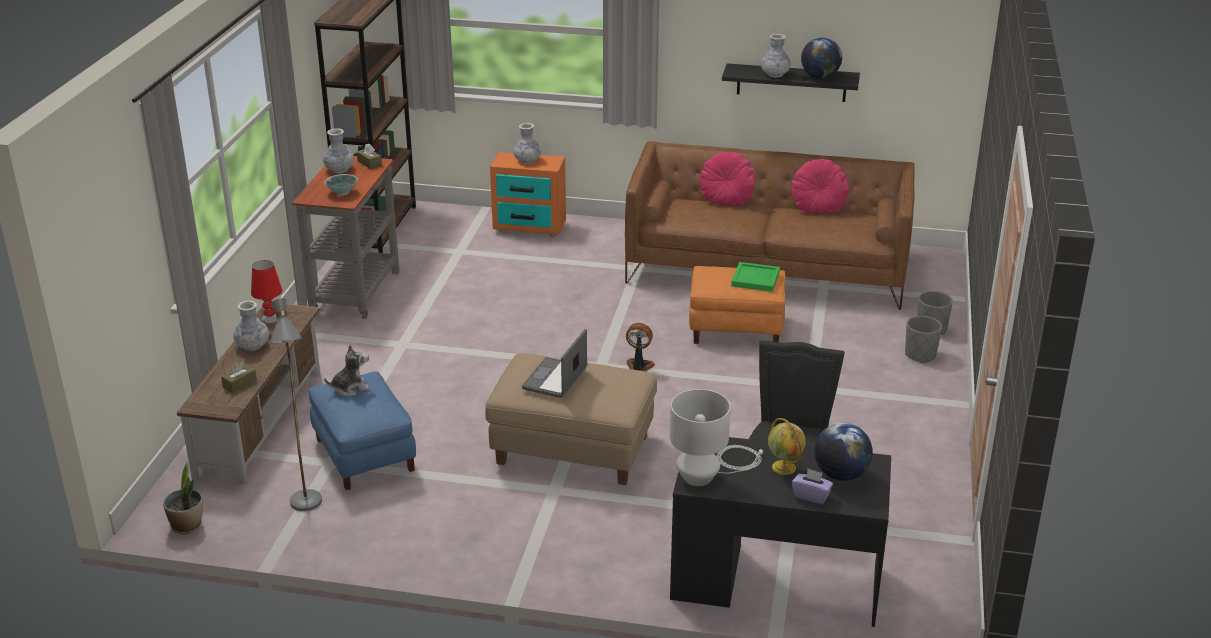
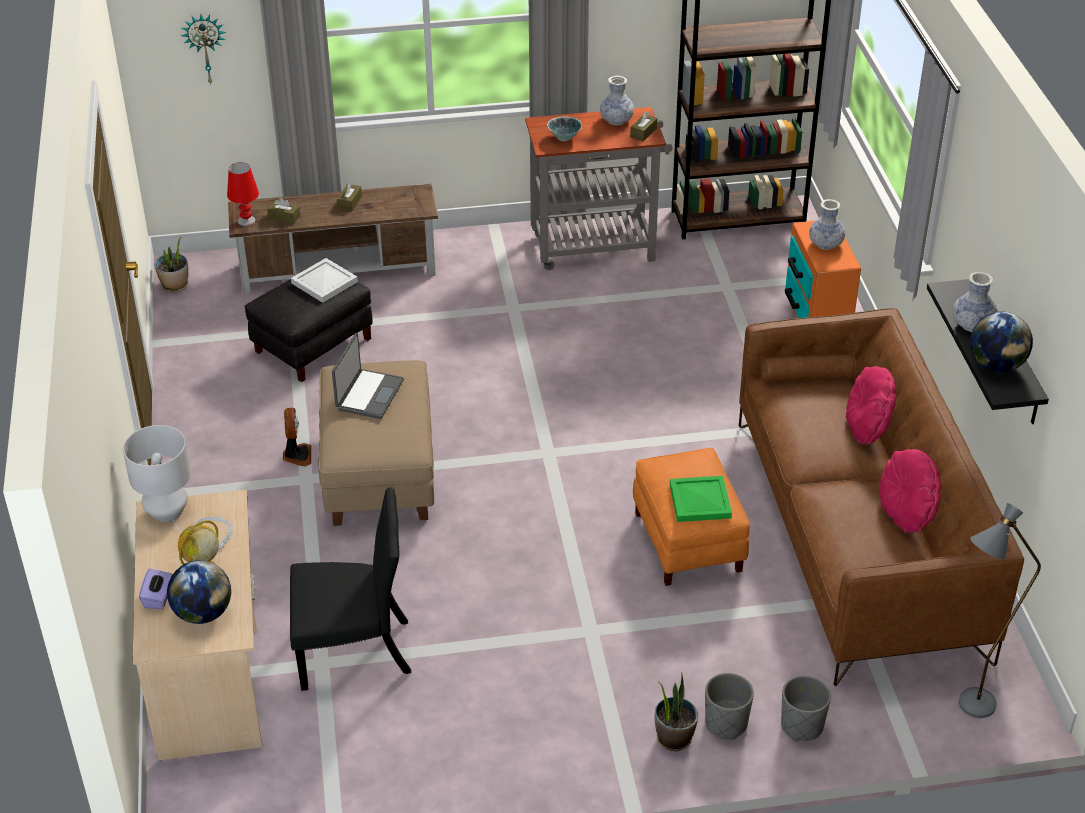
camera: 70 degrees right, 10 degrees up
vase [233,300,269,351] -> brown tissue box [337,182,362,211]
red table lamp [251,260,282,323] -> red table lamp moved to [227,162,259,226]
grey floor lamp [269,298,322,511] -> grey floor lamp moved to [959,503,1041,718]
blue ottoman [308,371,416,490] -> black ottoman [244,279,373,382]
plush toy [324,345,370,396] -> white tray [291,258,358,303]
laptop [522,329,587,398] -> laptop turned 105 degrees clockwise [332,333,404,419]
fan [626,323,655,371] -> fan moved to [283,408,311,466]
black desk [670,437,891,627] -> beige desk [133,490,262,760]
none -> wall clock [181,15,226,85]
none -> potted plant [655,673,698,751]

